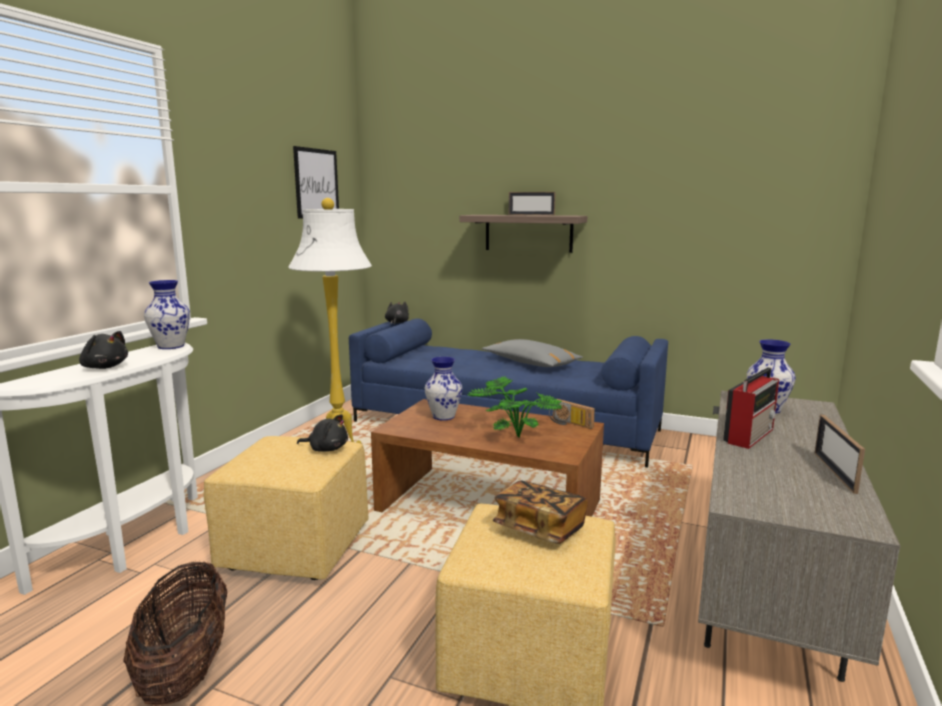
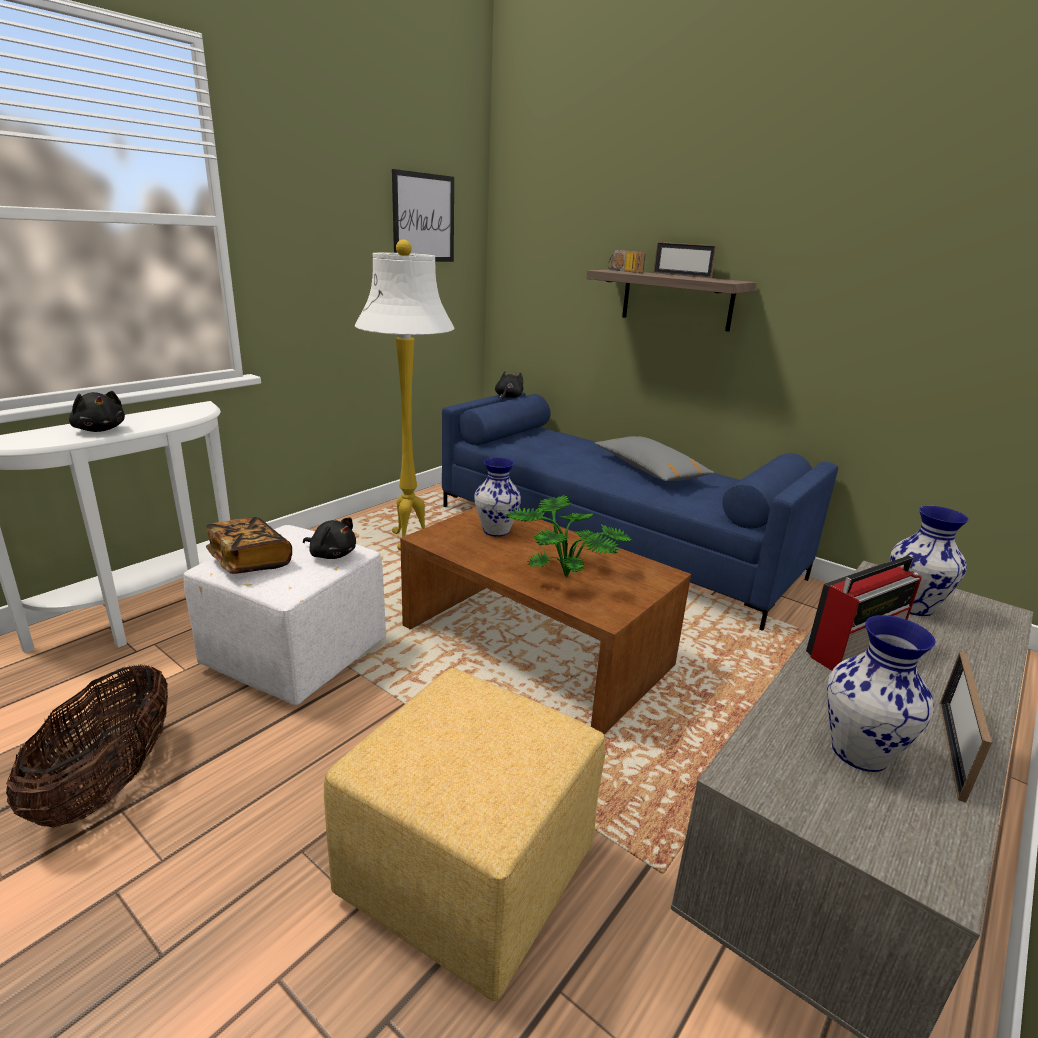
camera: 15 degrees right, 10 degrees up
vase [144,280,190,349] -> vase moved to [827,615,936,772]
yellow ottoman [204,436,368,580] -> white ottoman [183,525,386,705]
book [493,481,588,544] -> book moved to [206,517,292,574]
radio [549,399,595,429] -> radio moved to [608,250,646,273]

